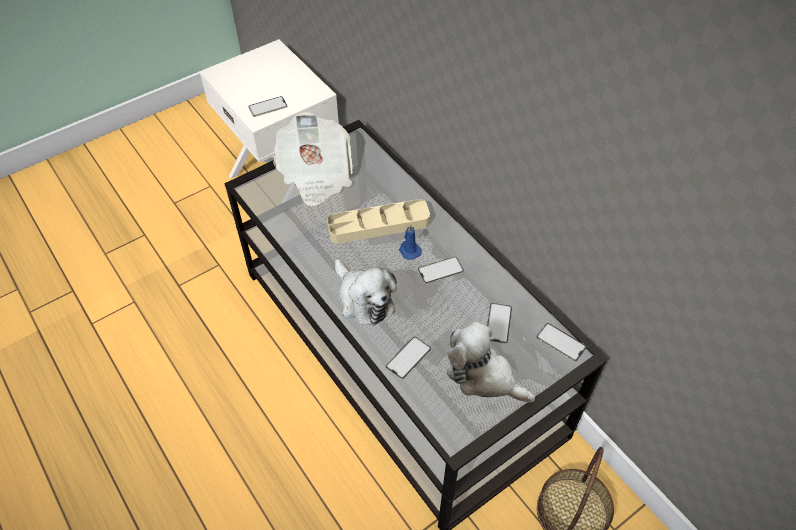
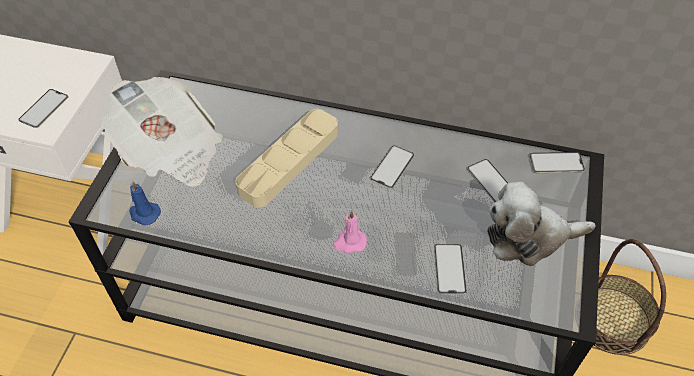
camera: 40 degrees left, 0 degrees up
plush toy [335,259,397,326] -> pink candle [333,210,367,253]
blue candle [399,224,422,260] -> blue candle moved to [129,181,161,226]

